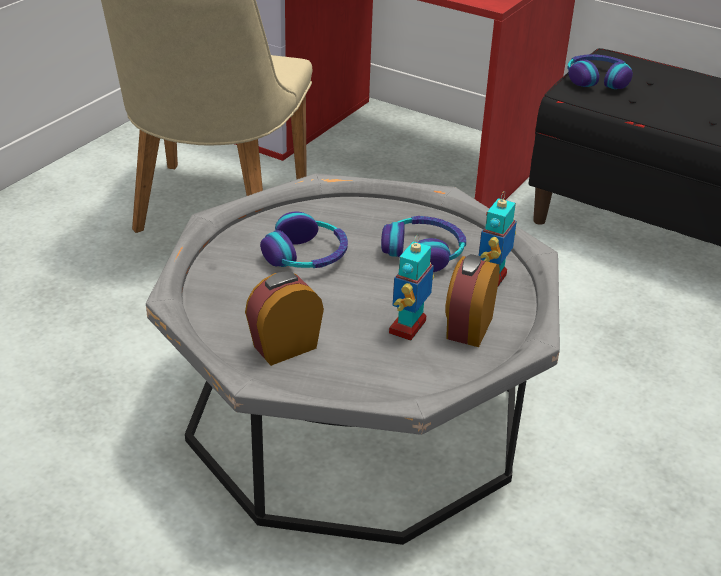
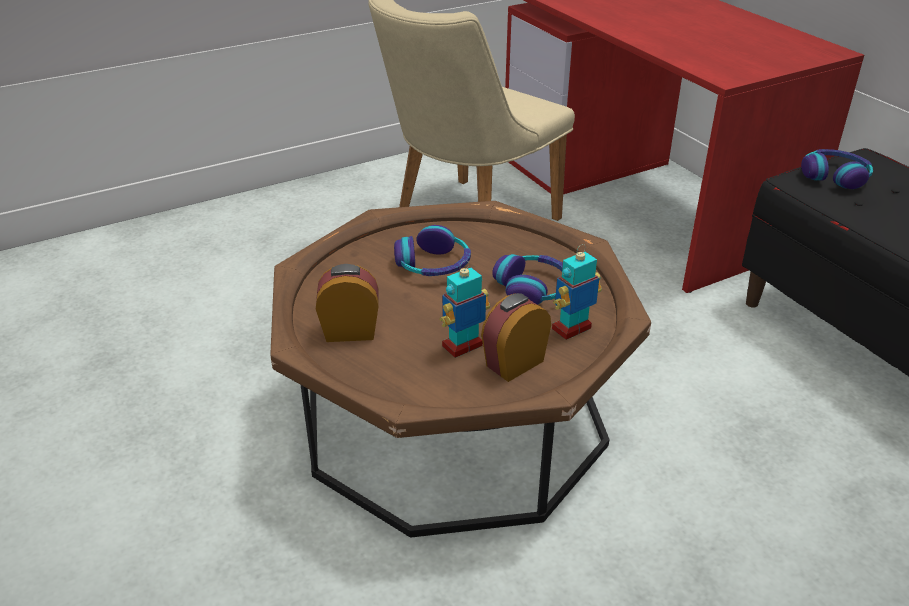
camera: 30 degrees right, 0 degrees up
grey coffee table [146,173,560,545] -> brown coffee table [271,201,651,538]

